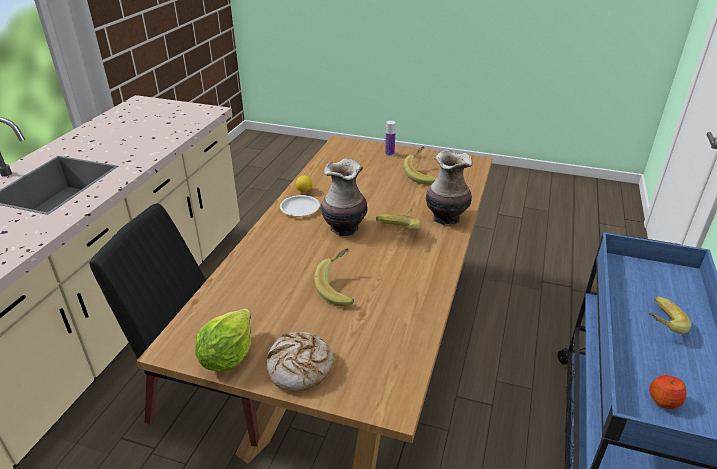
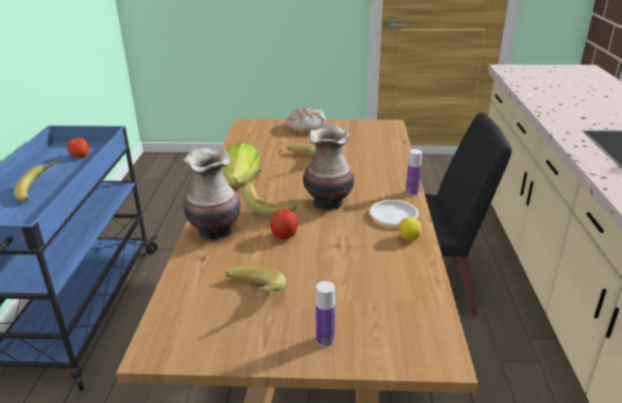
camera: 165 degrees right, 5 degrees down
lettuce [195,308,251,371] -> lettuce moved to [223,142,260,186]
none -> apple [270,209,298,239]
none -> bottle [406,149,422,196]

